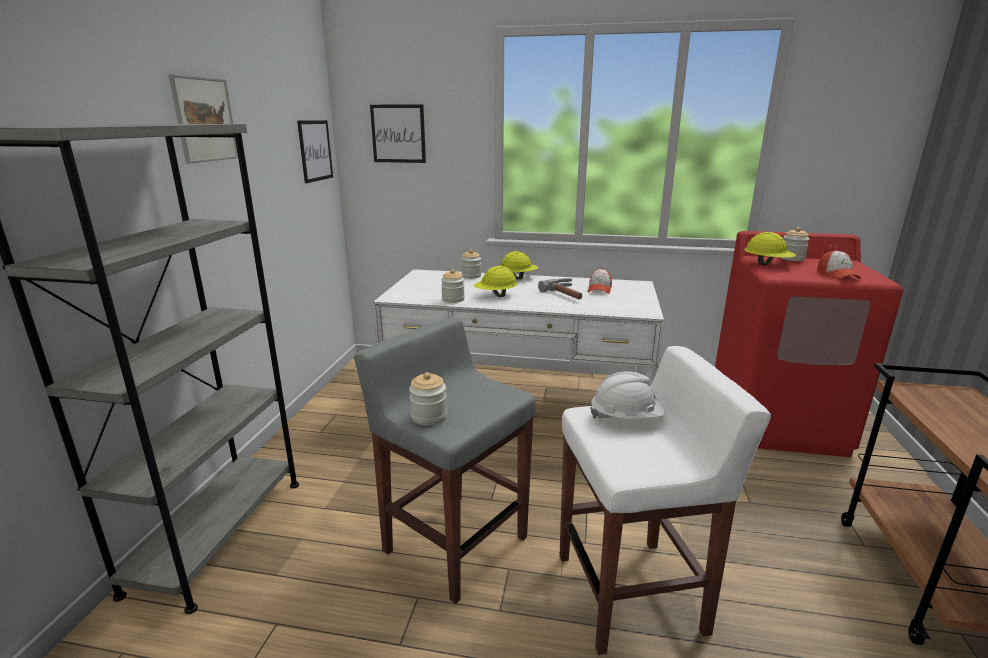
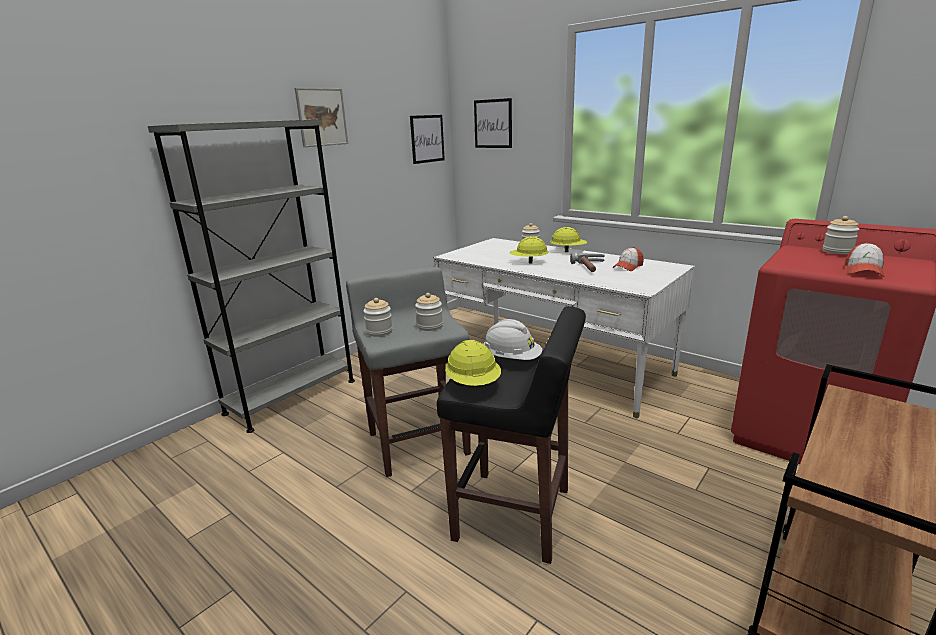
camera: 30 degrees right, 0 degrees up
jar [441,269,465,303] -> jar moved to [415,293,443,331]
white stool [559,346,771,655] -> black stool [437,306,586,564]
yellow hard hat [744,232,796,265] -> yellow hard hat moved to [445,340,501,386]

